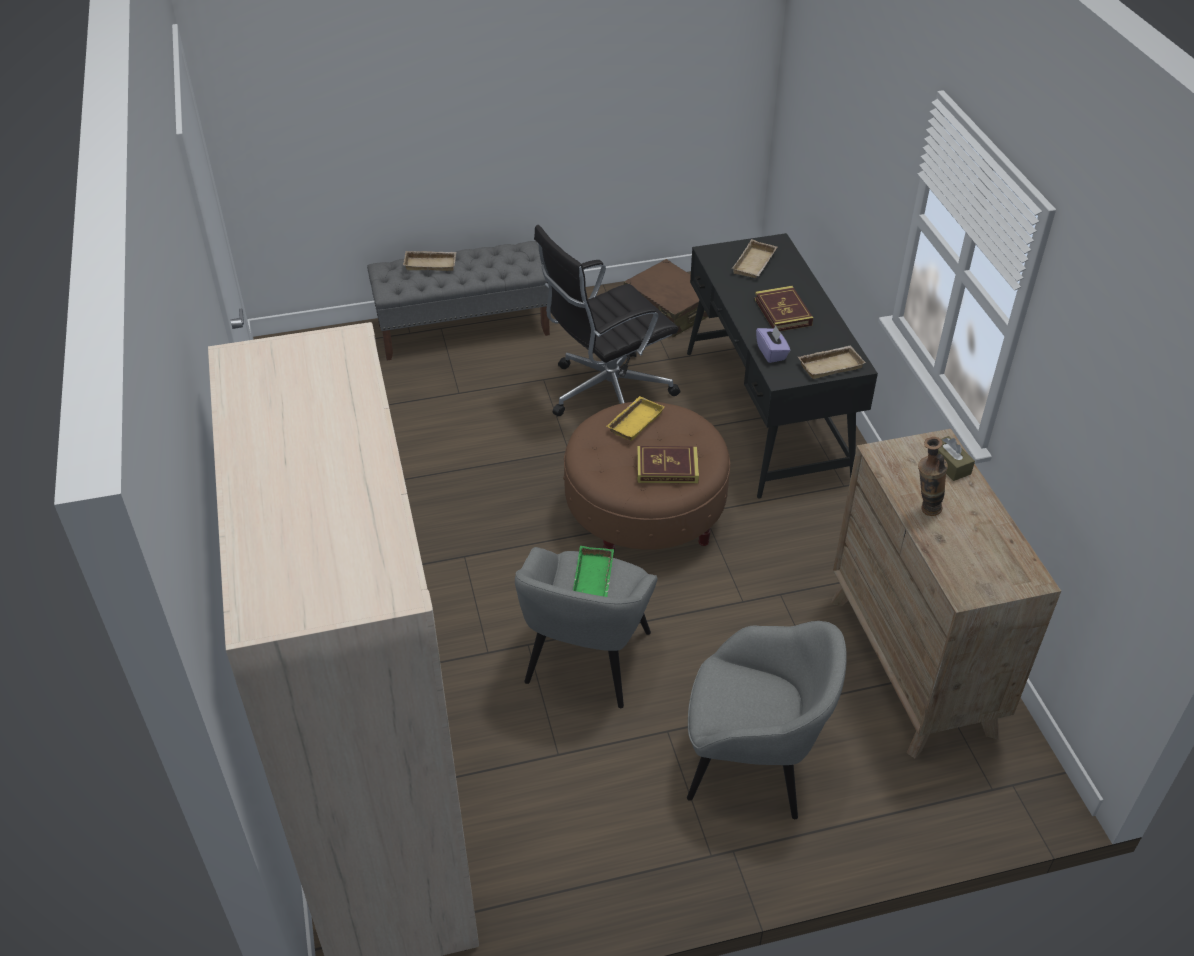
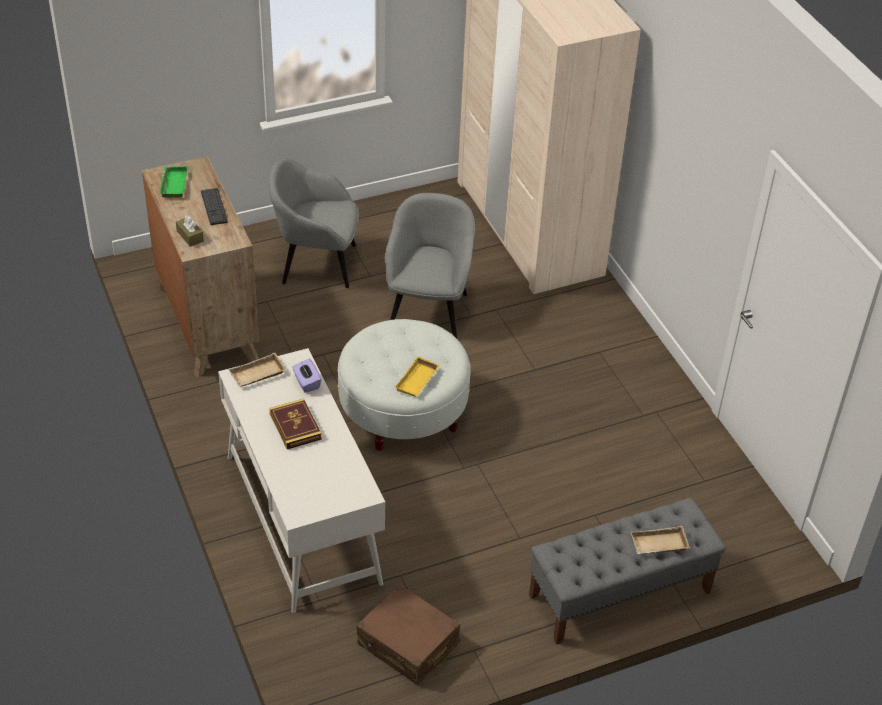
camera: 170 degrees right, 0 degrees up
black office chair [534,225,680,416] -> none
brown ottoman [563,401,731,558] -> white ottoman [338,319,471,451]
green tray [573,546,614,597] -> green tray moved to [159,166,188,198]
book [637,446,699,483] -> none
black desk [687,233,878,499] -> white desk [218,348,385,613]
beige tray [732,239,777,278] -> none
vase [918,437,948,516] -> keyboard [201,188,228,225]

